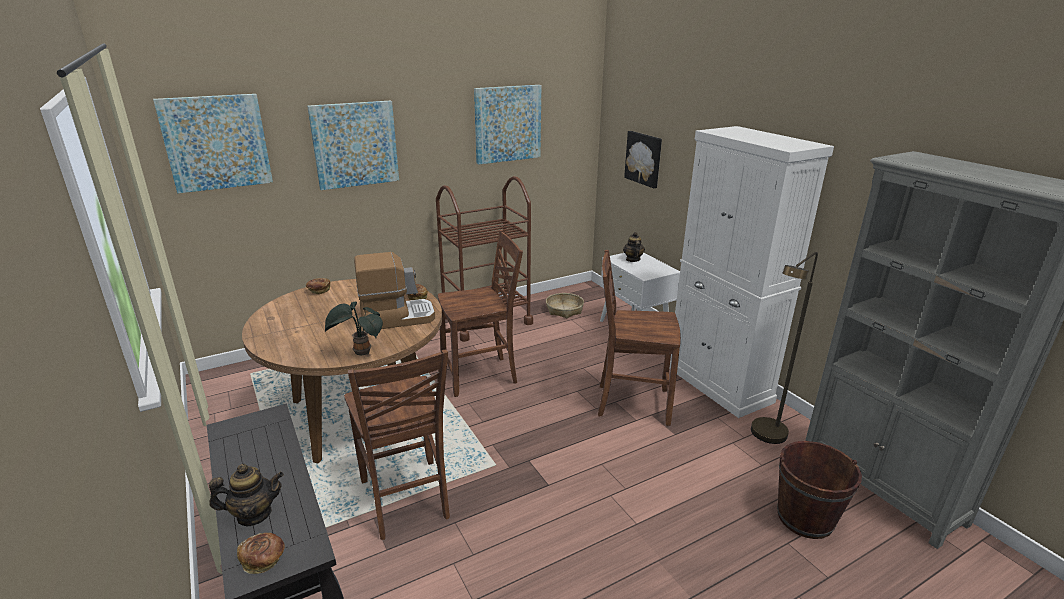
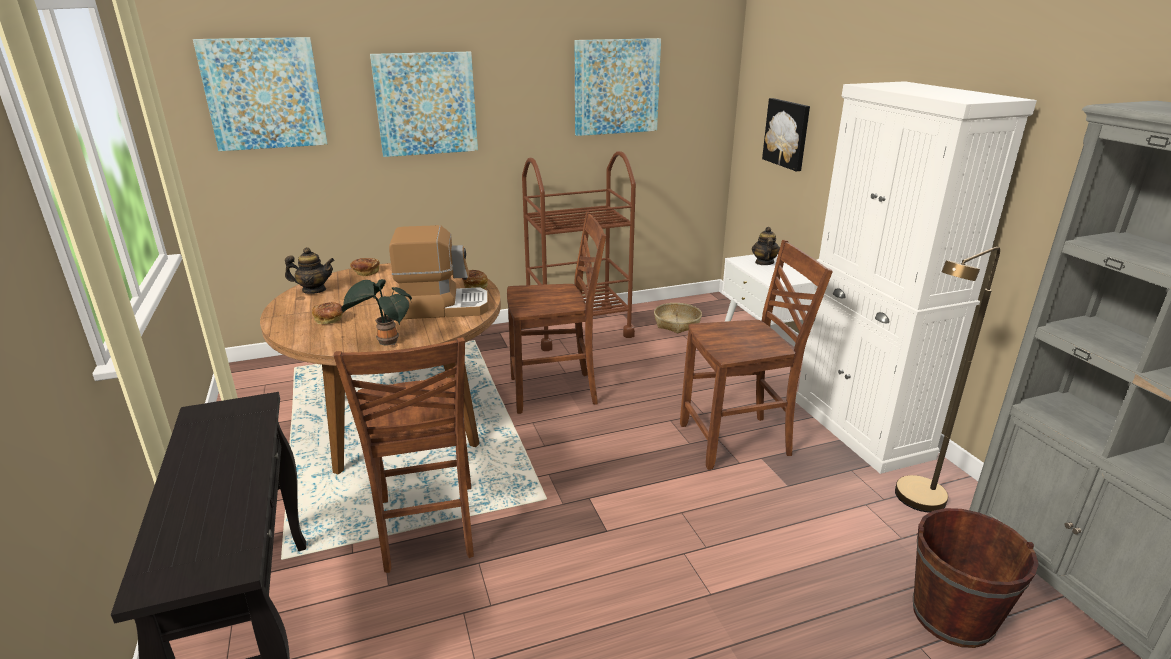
camera: 10 degrees right, 0 degrees up
teapot [209,464,284,526] -> teapot moved to [285,247,334,294]
bread [237,533,285,574] -> bread moved to [312,302,343,324]
brown chair [598,250,681,426] -> brown chair turned 150 degrees clockwise [680,240,833,470]

